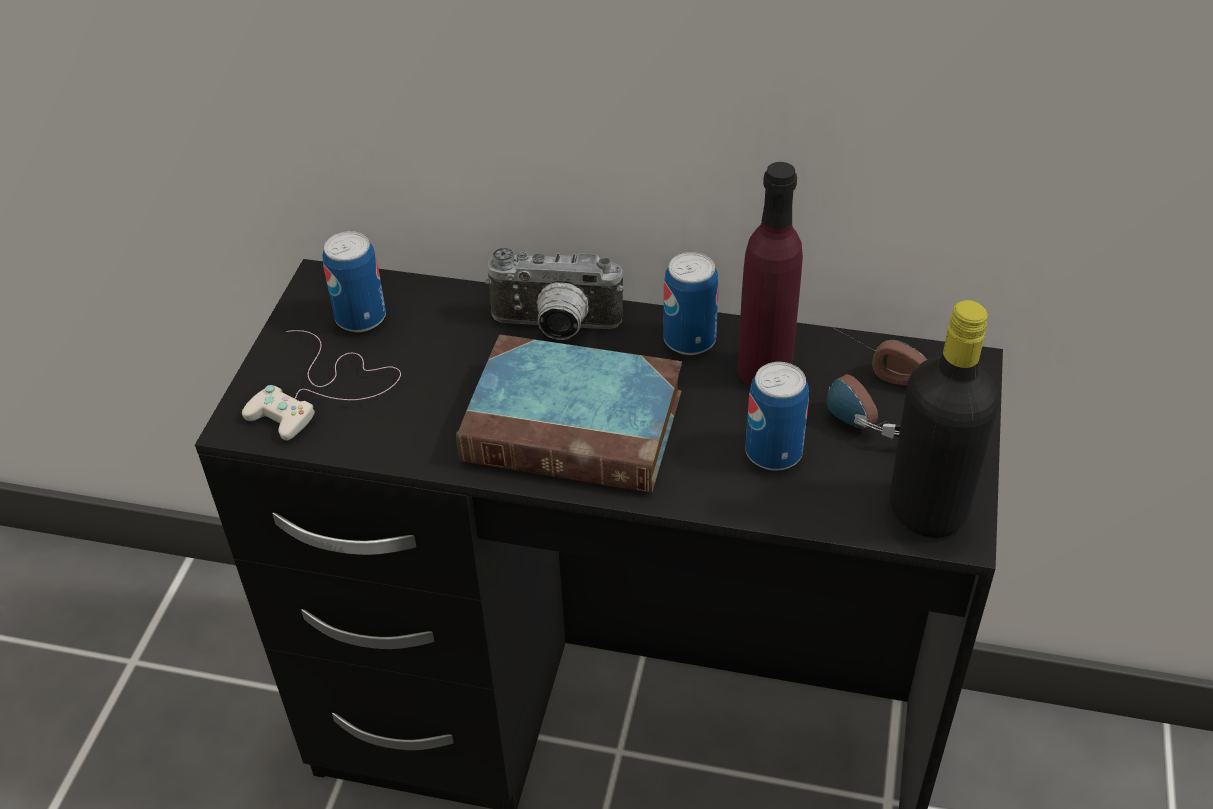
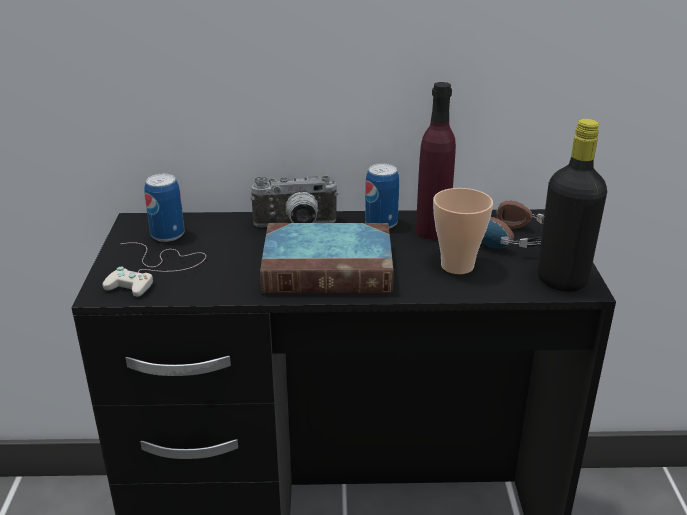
camera: 15 degrees left, 15 degrees down
can [745,362,809,471] -> cup [433,188,493,274]

